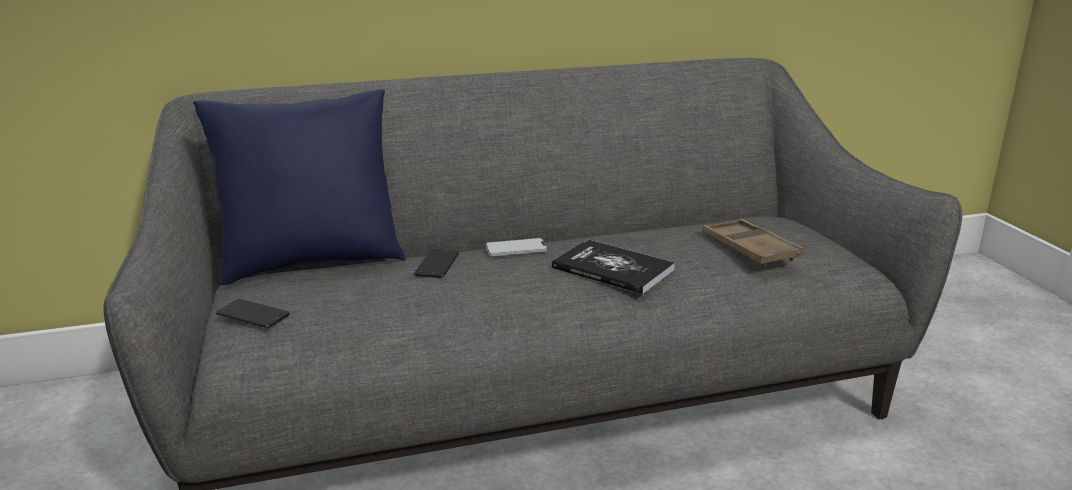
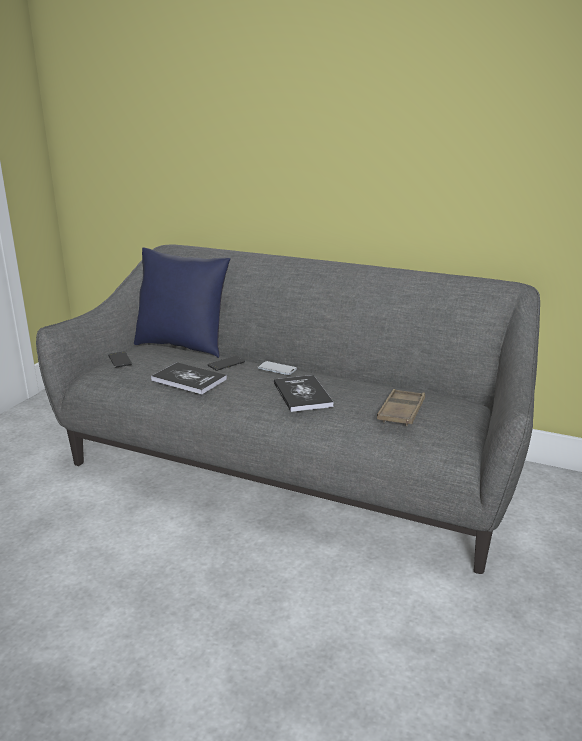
camera: 40 degrees right, 0 degrees up
none -> book [151,362,227,395]

